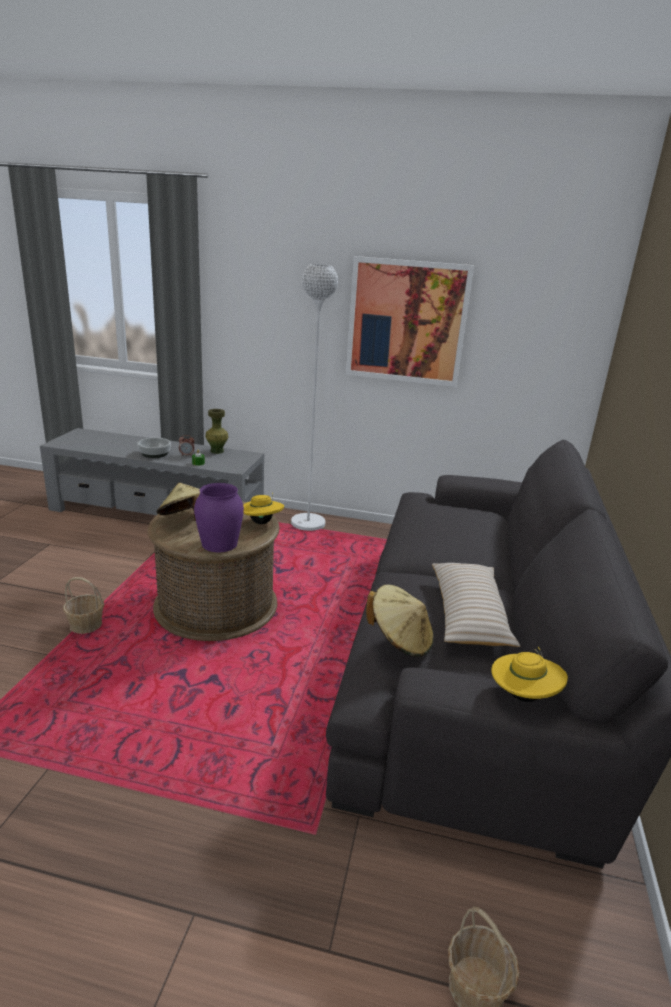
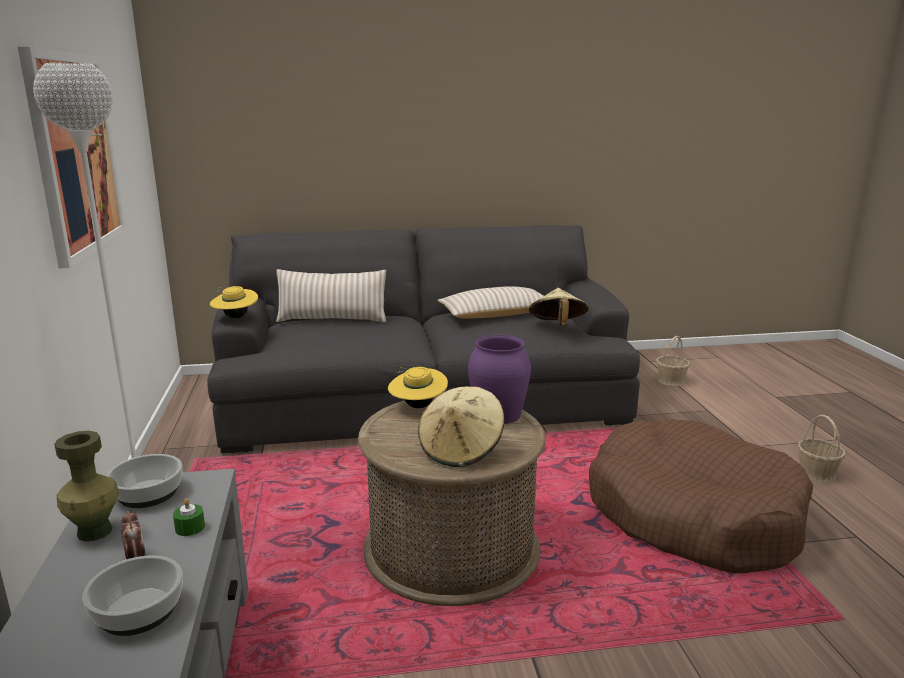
camera: 110 degrees left, 5 degrees down
basket [63,577,104,634] -> basket moved to [798,415,845,482]
yellow hat [491,647,568,702] -> yellow hat moved to [210,286,258,318]
none -> bowl [106,454,182,508]
none -> beige pillow [276,269,386,323]
none -> brown dog bed [589,419,813,573]

